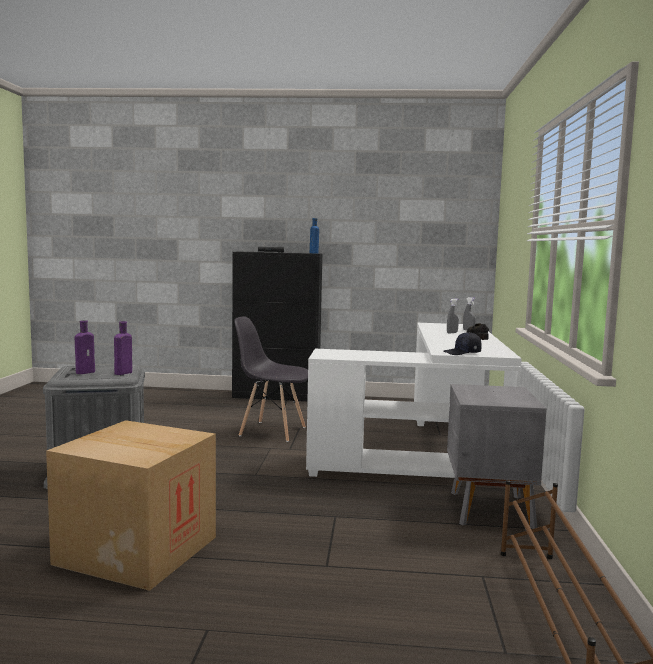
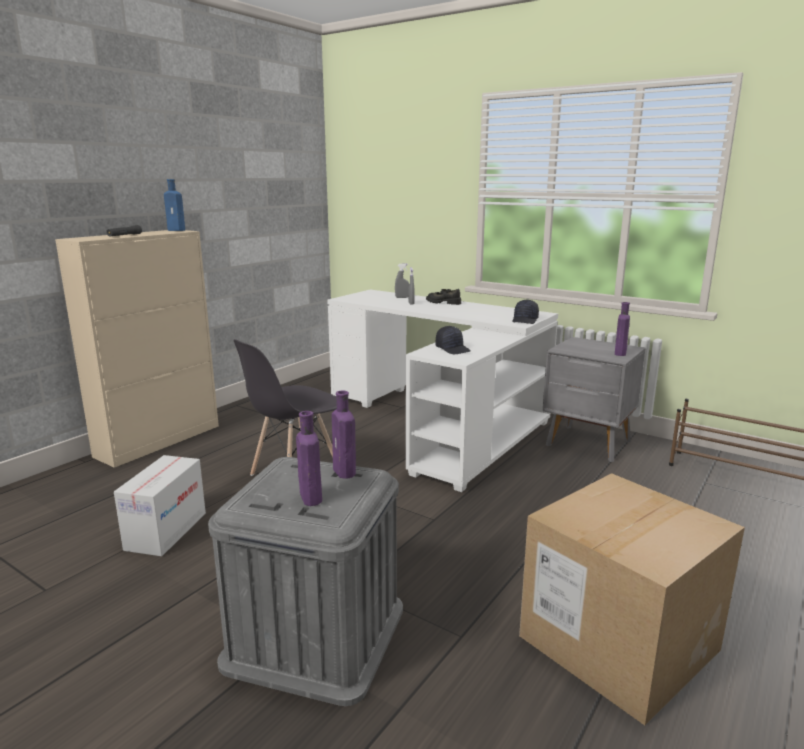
camera: 60 degrees left, 10 degrees up
black cabinet [232,252,322,401] -> beige cabinet [55,230,219,468]
none -> cardboard box [114,455,206,556]
none -> black cap [436,326,471,354]
none -> purple bottle [615,302,630,356]

